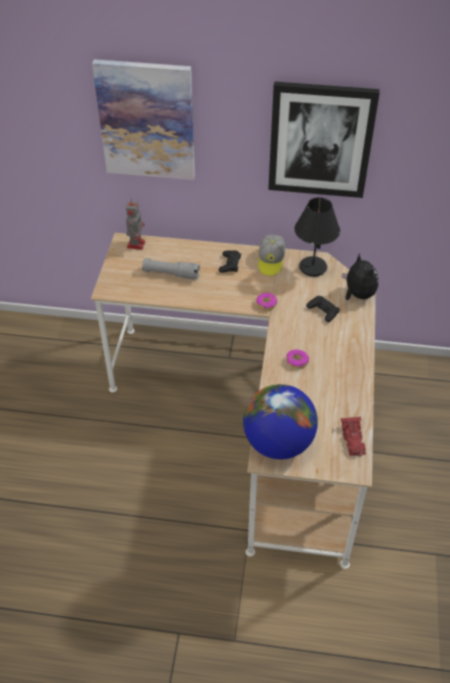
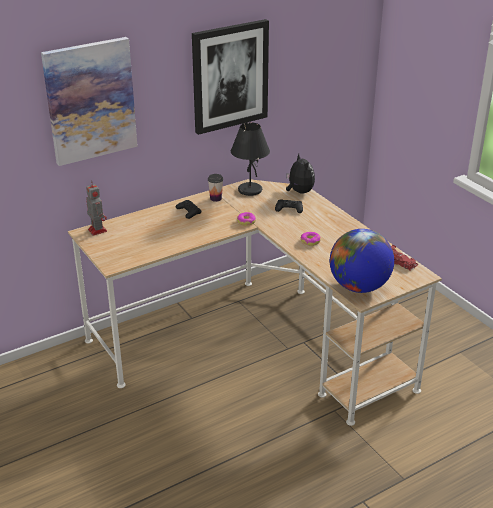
camera: 40 degrees left, 15 degrees down
grey flashlight [142,258,200,279] -> none
cap [258,234,285,276] -> cup [208,174,223,202]
plush toy [342,253,378,300] -> plush toy turned 45 degrees clockwise [286,154,315,194]

